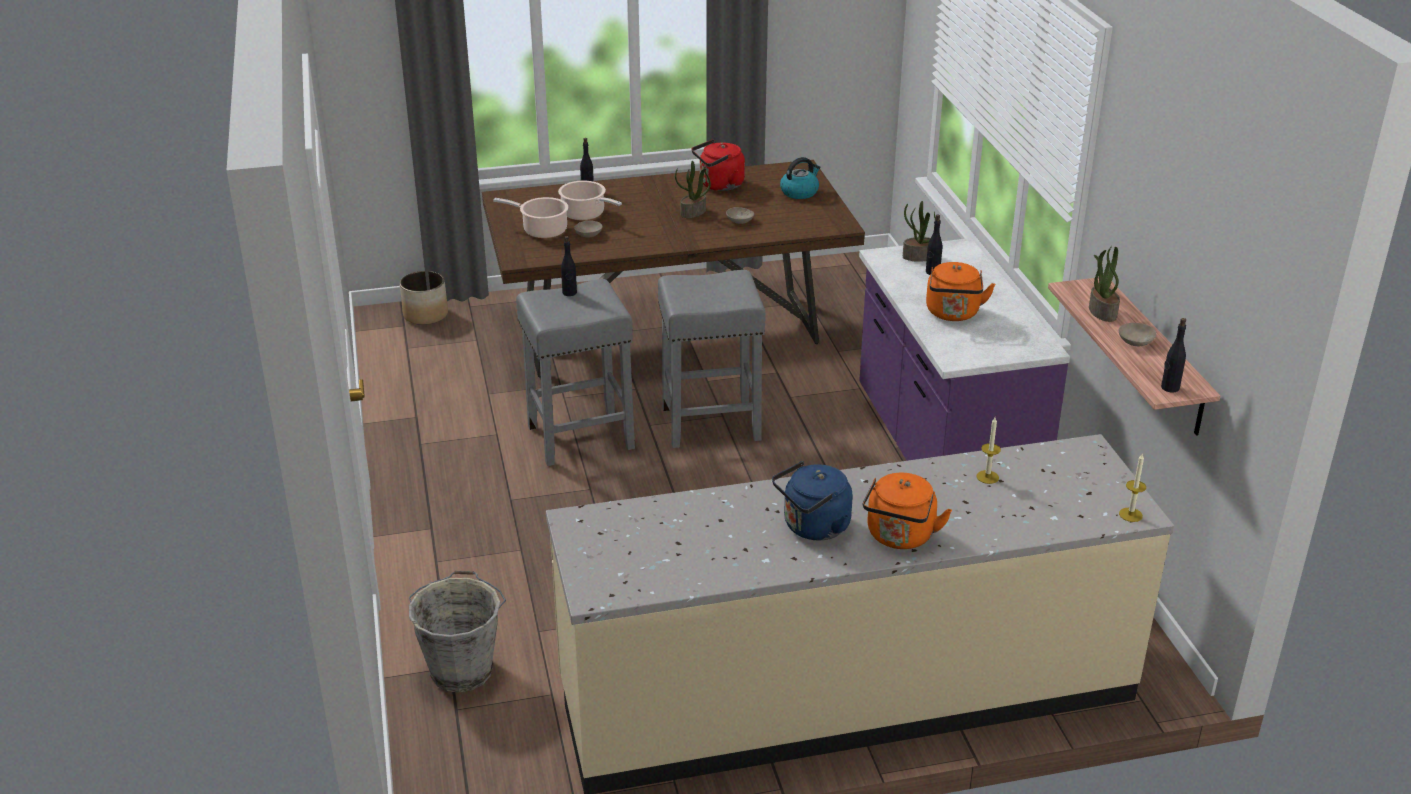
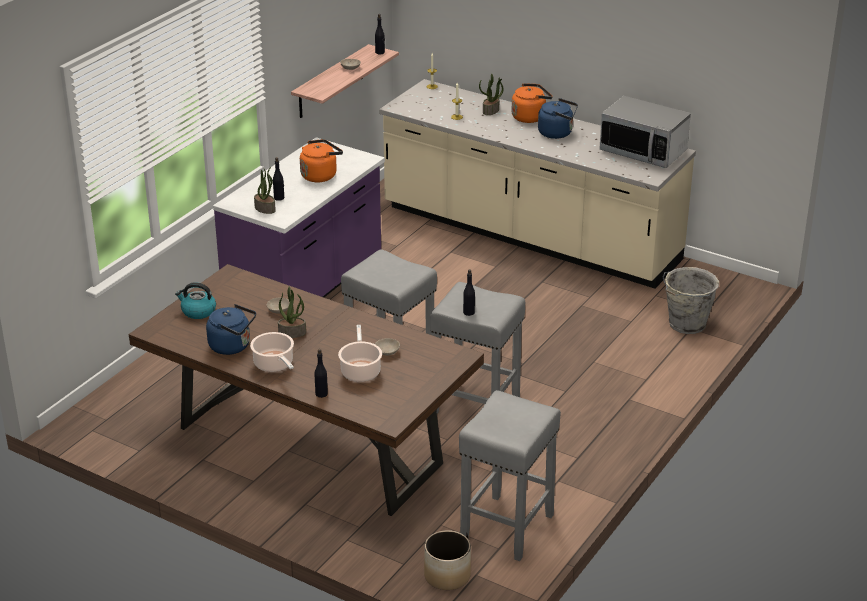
camera: 135 degrees left, 0 degrees up
cooking pot [493,197,568,238] -> cooking pot moved to [250,332,294,372]
red kettle [692,139,745,191] -> blue kettle [206,304,256,355]
potted plant [1089,246,1120,322] -> potted plant moved to [479,74,504,115]
none -> grey stool [459,390,561,561]
none -> microwave [599,96,691,168]

